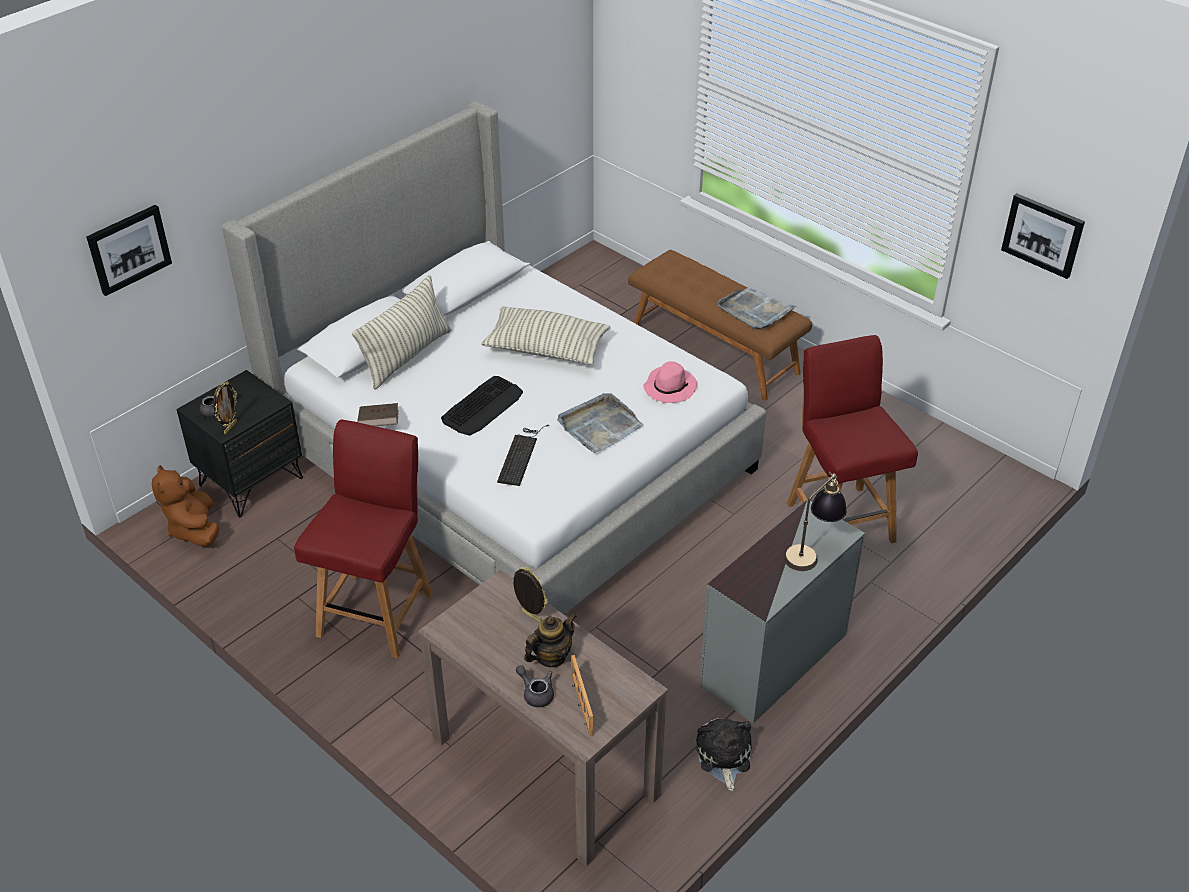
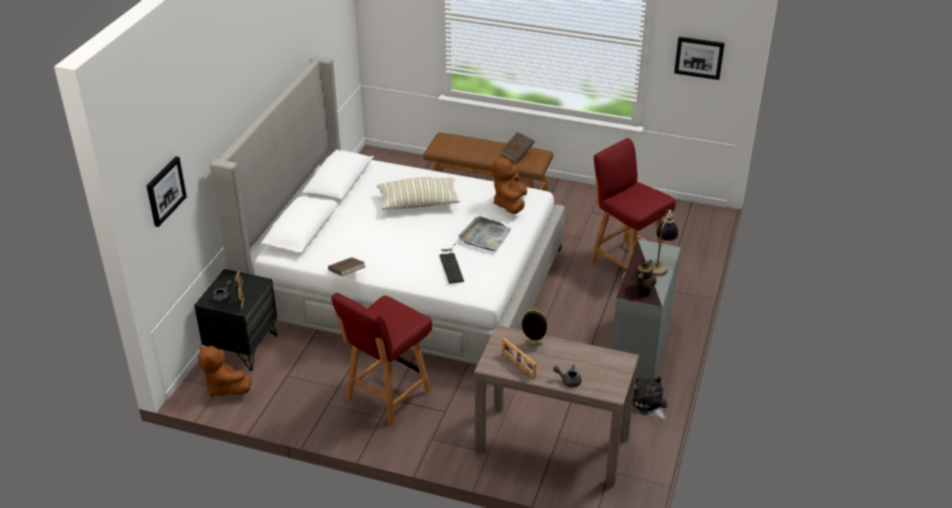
camera: 25 degrees left, 5 degrees down
red chair [294,420,433,658] -> red chair turned 135 degrees counterclockwise [331,293,432,426]
pillow [352,275,452,390] -> none
keyboard [441,376,523,436] -> none
teapot [524,613,577,667] -> teapot moved to [631,260,657,294]
picture frame [571,655,593,736] -> picture frame moved to [502,338,536,379]
pink hat [643,361,697,403] -> brown plush toy [492,154,527,214]
grey tray [717,287,797,330] -> brown book [500,132,535,162]

